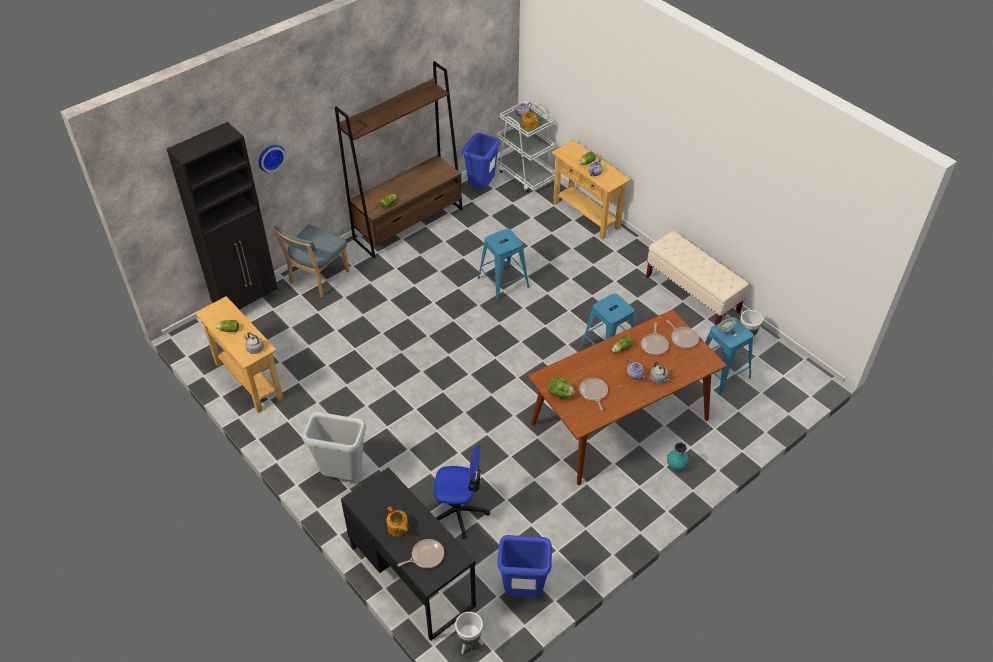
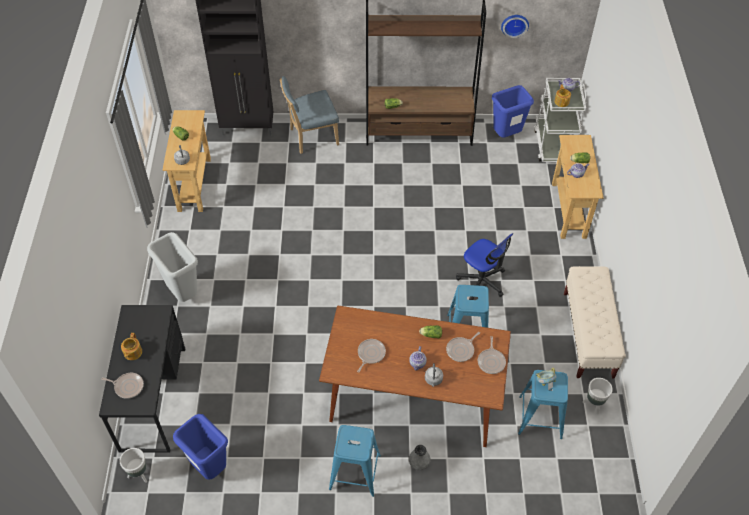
camera: 40 degrees right, 5 degrees up
wall clock [259,145,286,172] -> wall clock moved to [501,15,529,38]
office chair [434,445,490,539] -> office chair moved to [456,233,513,300]
blue stool [478,228,529,301] -> blue stool moved to [329,425,381,497]
lettuce [548,377,575,399] -> none
turquoise vase [667,442,689,471] -> grey vase [409,445,431,471]

